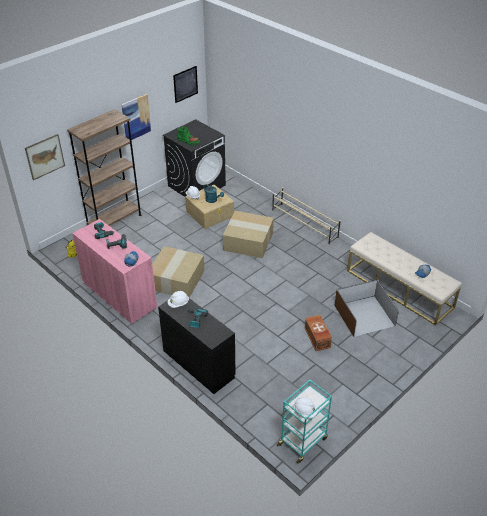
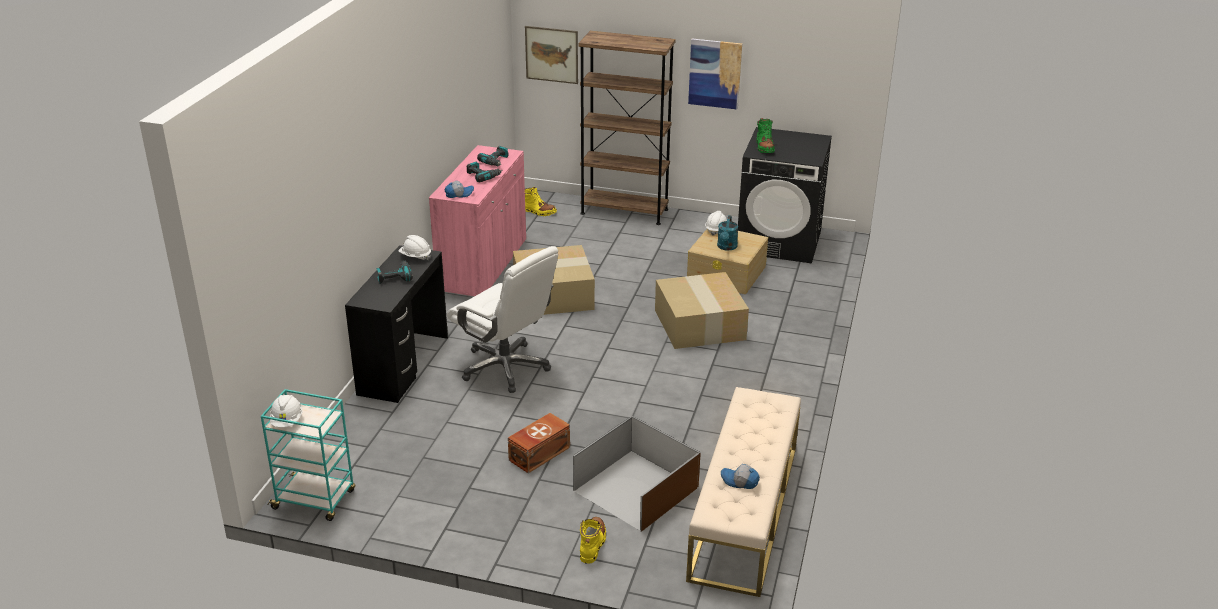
camera: 60 degrees right, 10 degrees down
picture [173,66,198,103] -> none
beige shoe rack [272,187,341,245] -> none
none -> white office chair [447,246,558,393]
none -> yellow boot [580,517,606,564]

